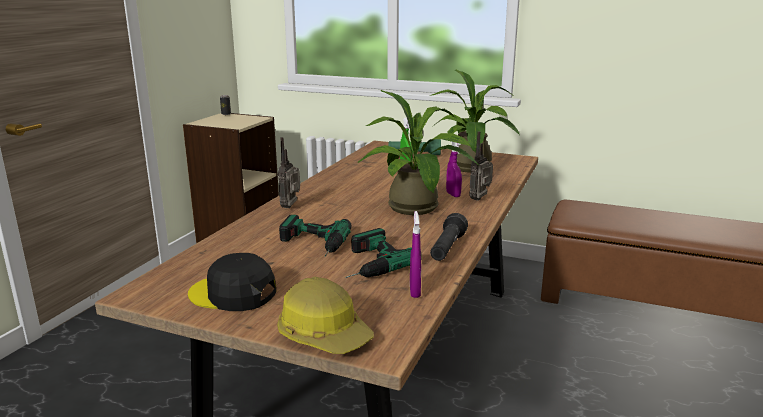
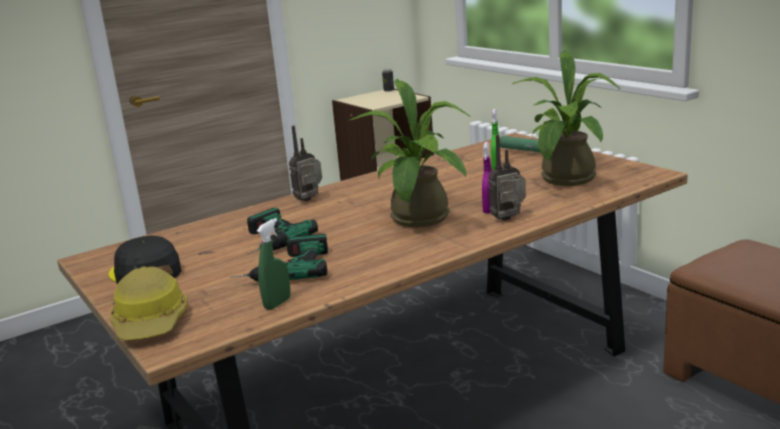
camera: 35 degrees right, 0 degrees up
purple spray bottle [410,211,421,298] -> green spray bottle [257,218,291,310]
black flashlight [430,213,468,261] -> none

